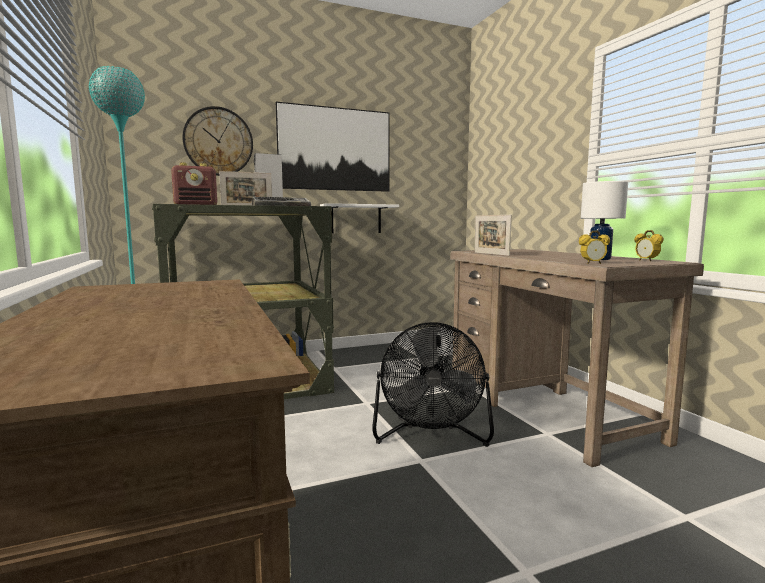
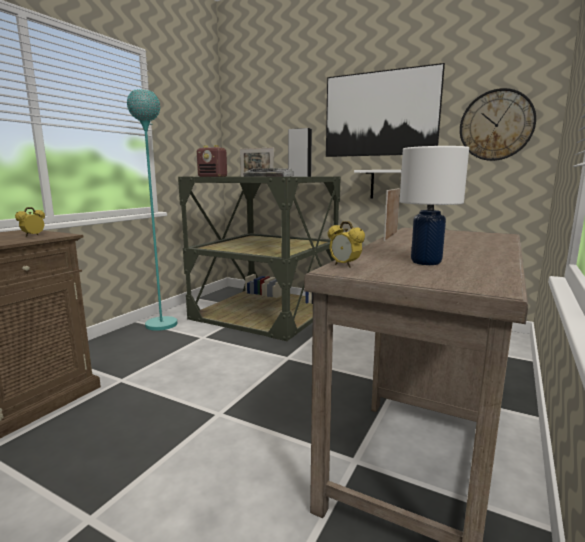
camera: 50 degrees right, 5 degrees up
wall clock [182,106,253,176] -> wall clock moved to [460,88,536,161]
black fan [372,322,494,447] -> none
alarm clock [634,230,664,262] -> alarm clock moved to [15,207,45,237]

